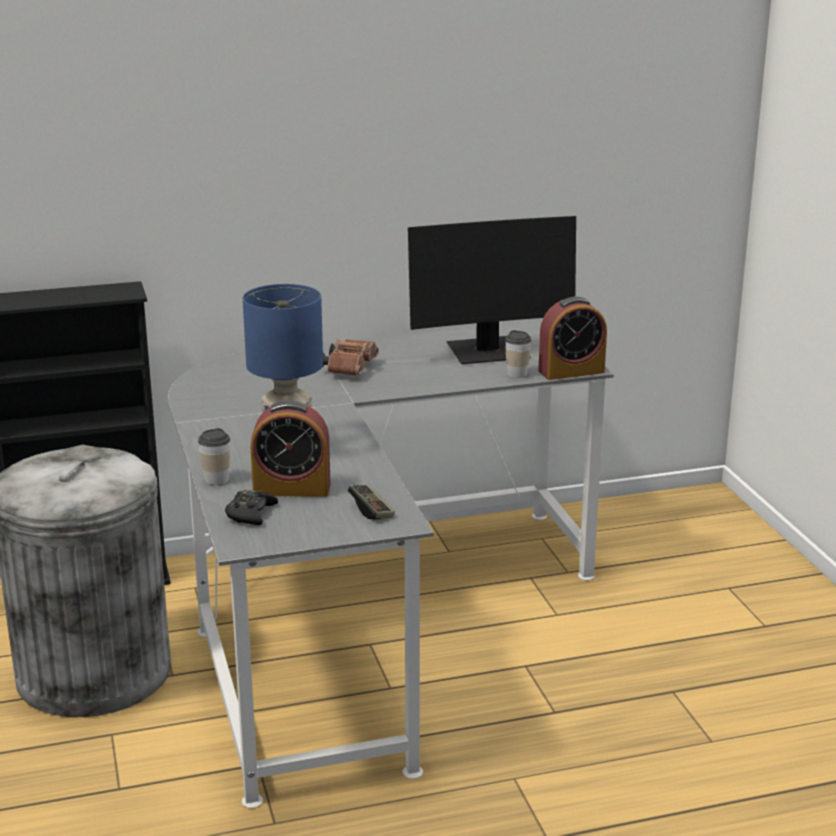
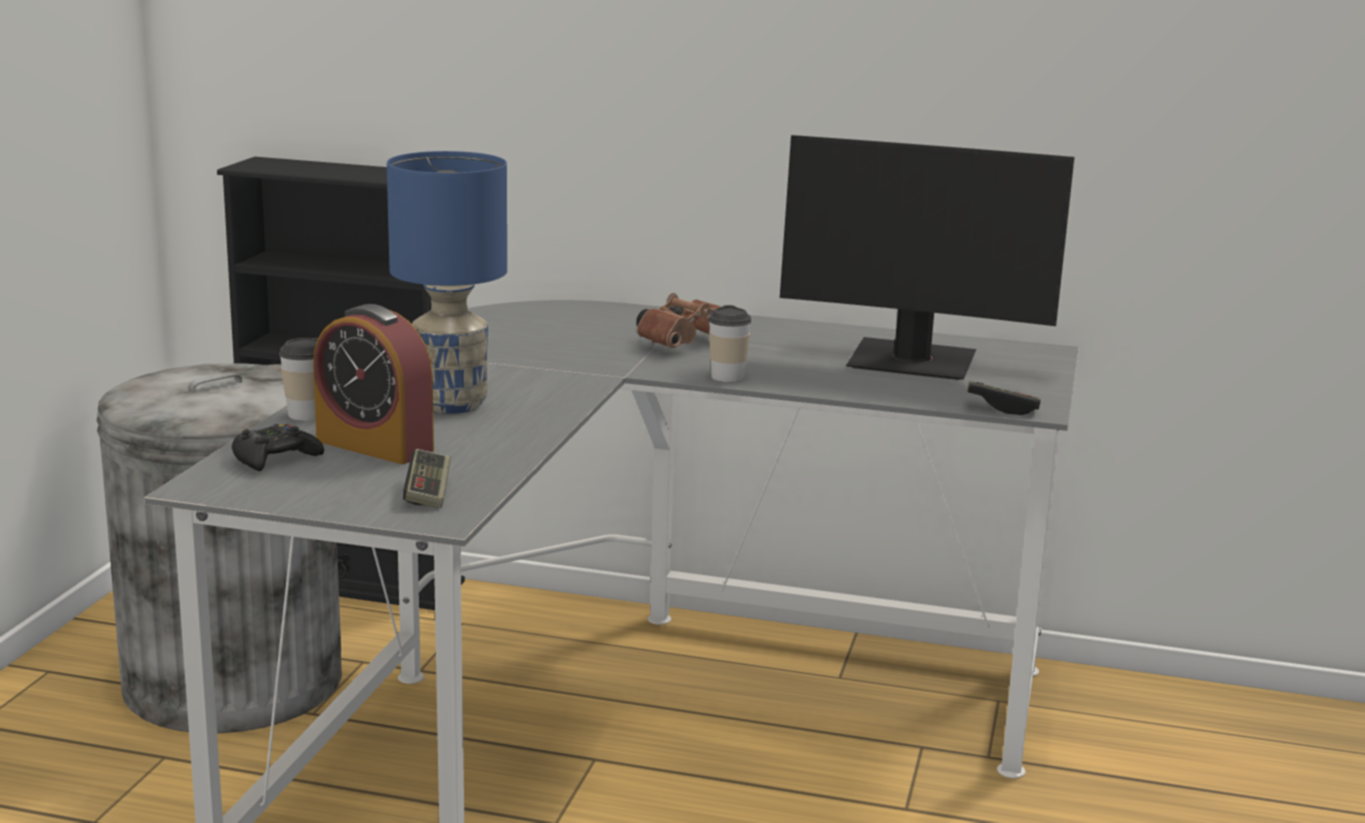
camera: 30 degrees right, 5 degrees down
cup [505,330,532,378] -> cup moved to [708,305,751,382]
alarm clock [538,297,607,380] -> game controller [967,381,1041,415]

